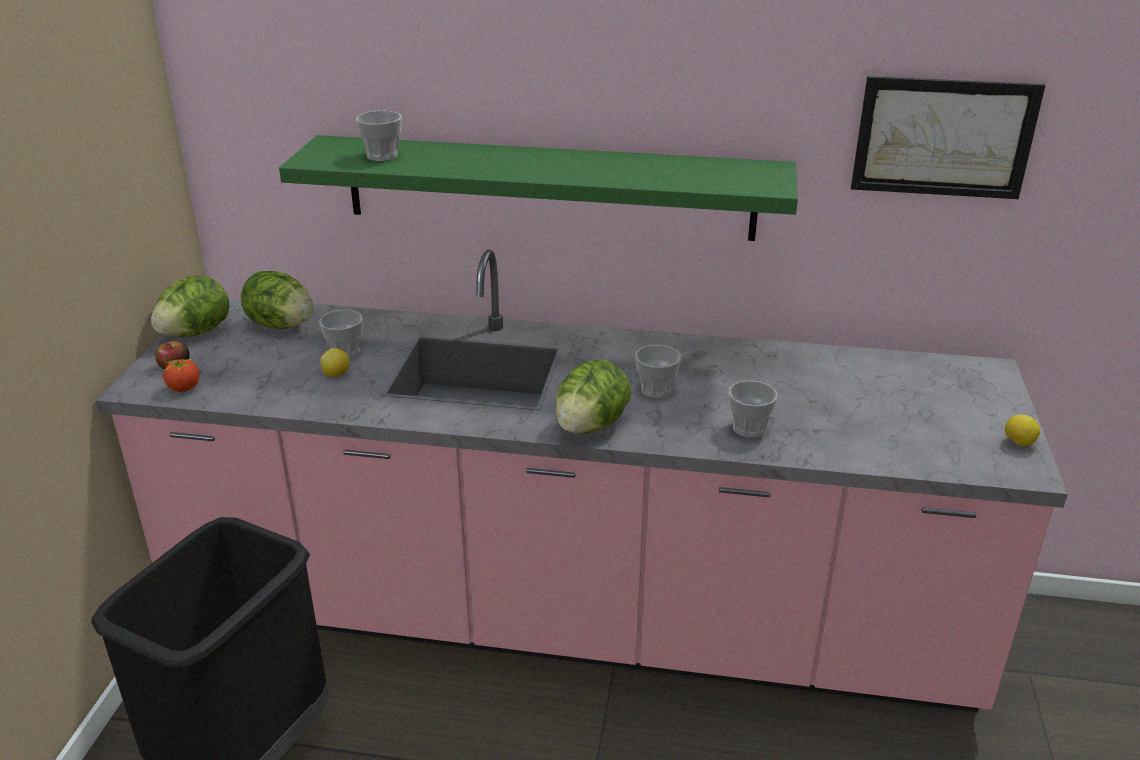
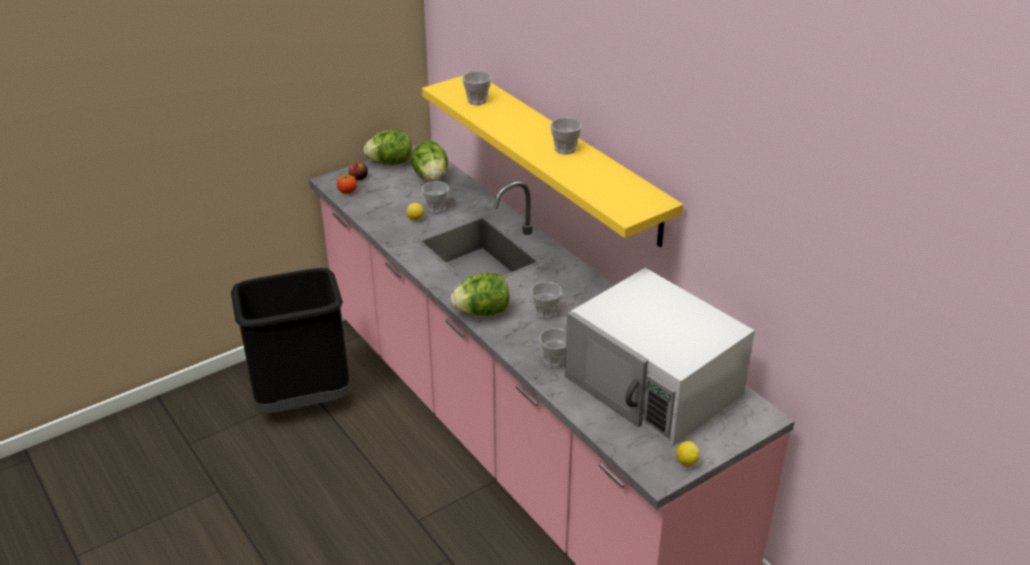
camera: 45 degrees right, 5 degrees up
green shelf [279,135,798,241] -> yellow shelf [422,76,683,247]
picture [851,76,1045,199] -> none
none -> cup [550,117,582,155]
none -> white microwave [565,268,755,446]

